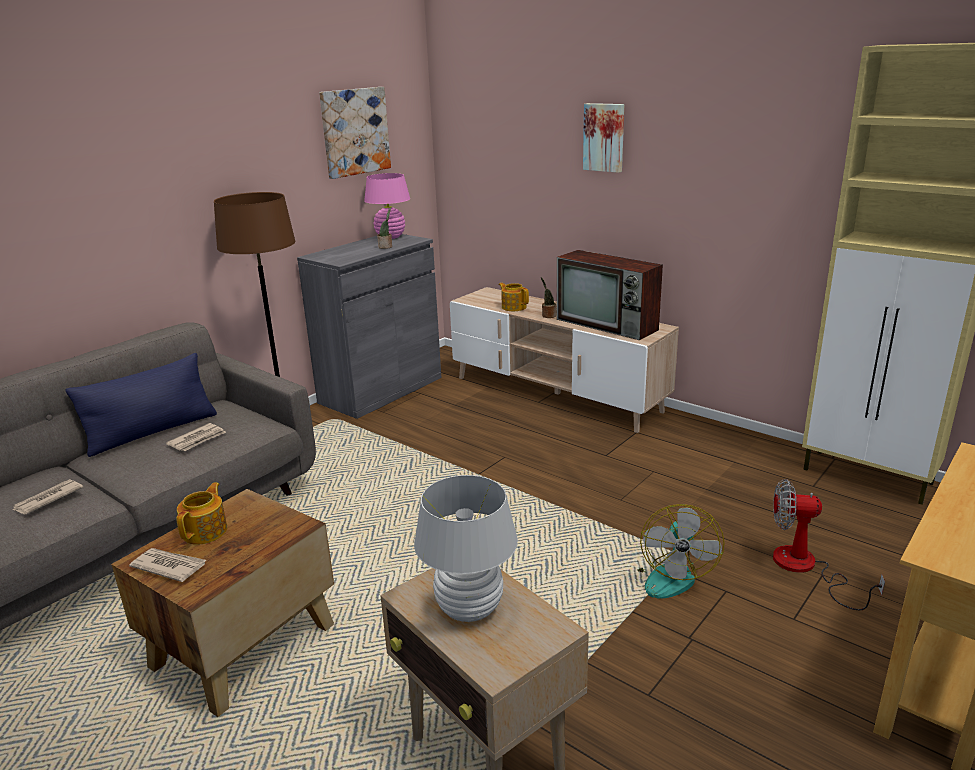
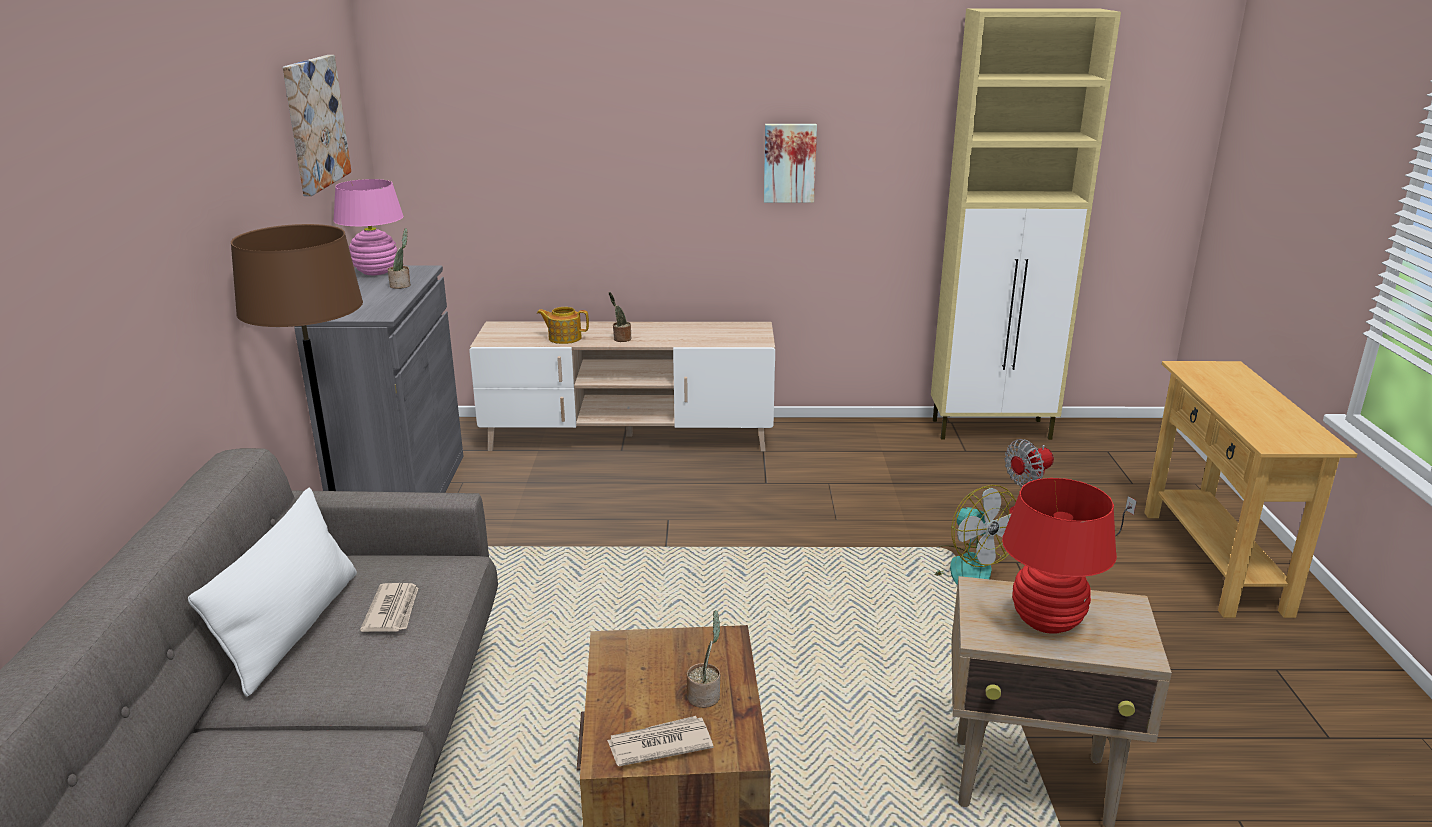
camera: 40 degrees left, 0 degrees up
newspaper [12,479,83,515] -> none
blue pillow [65,353,217,457] -> white pillow [188,488,357,697]
teapot [176,482,227,545] -> none
white table lamp [414,475,518,622] -> red table lamp [1002,478,1117,634]
television [557,250,663,340] -> none
picture [583,103,624,173] -> picture moved to [764,124,817,203]
none -> potted plant [687,610,720,708]

